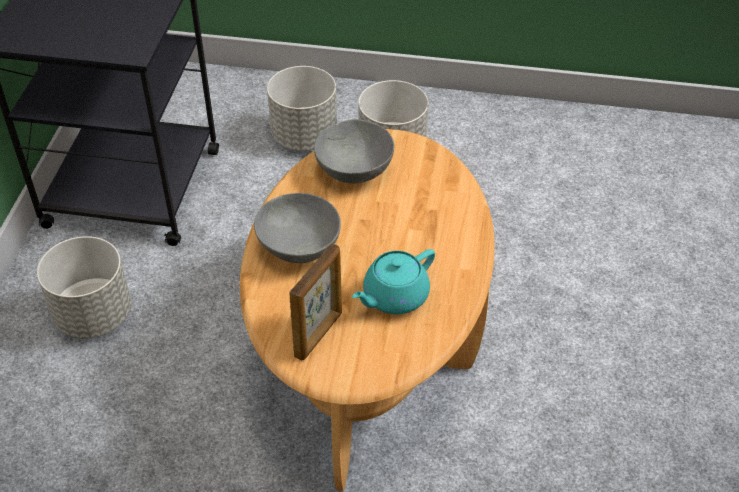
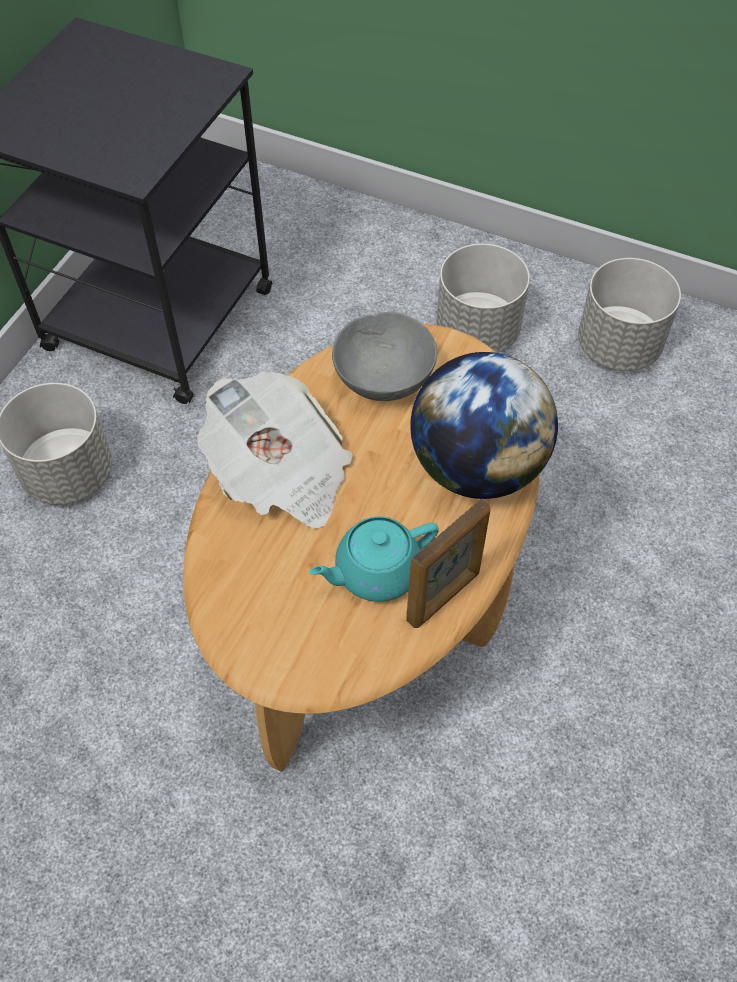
camera: 15 degrees right, 10 degrees up
grey bowl [254,193,341,263] -> newspaper [197,372,353,528]
grey planter [267,66,337,151] -> grey planter moved to [578,258,681,371]
picture frame [289,243,342,361] -> picture frame moved to [406,499,491,628]
none -> globe [410,352,558,499]

